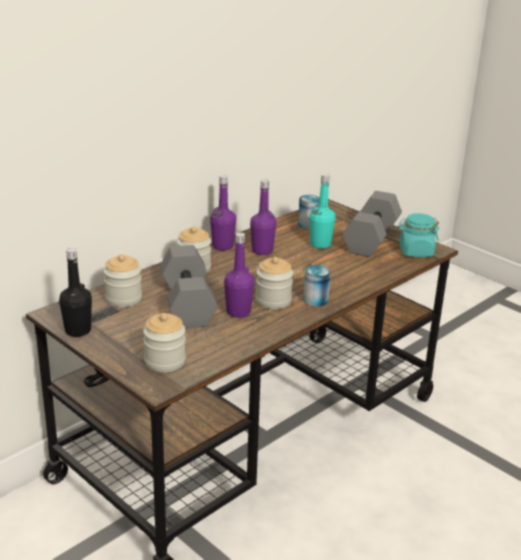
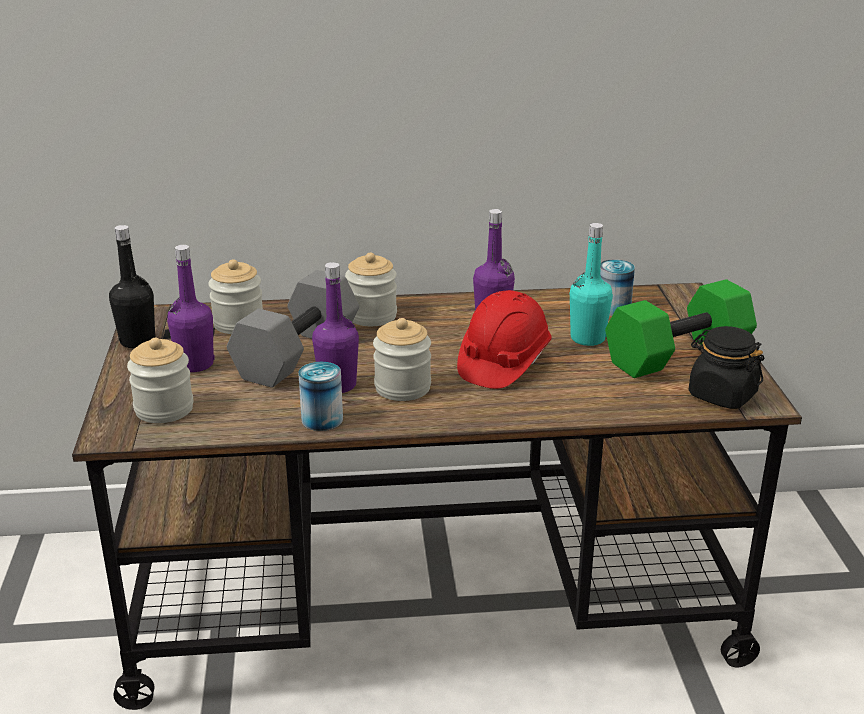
camera: 40 degrees right, 0 degrees up
purple bottle [210,175,236,251] -> purple bottle moved to [167,245,215,372]
can [303,265,331,307] -> can moved to [298,362,343,431]
grey dumbbell [342,191,402,257] -> green dumbbell [605,279,757,378]
turquoise jar [398,213,439,257] -> black jar [689,326,764,409]
none -> red hard hat [457,290,552,389]

